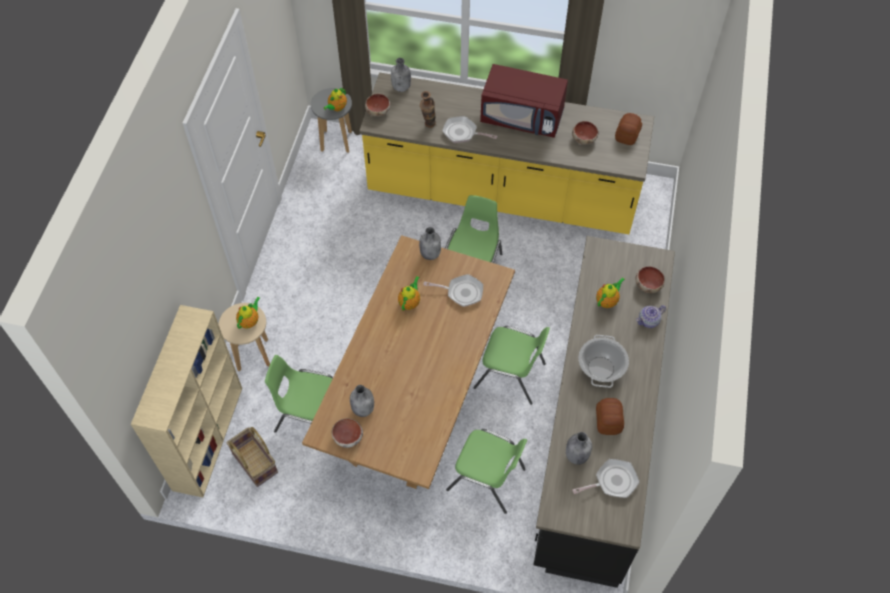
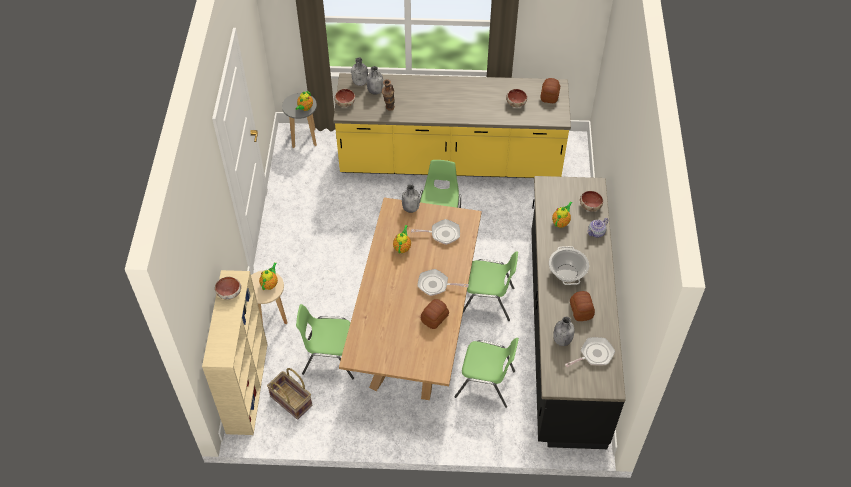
camera: 10 degrees left, 5 degrees down
bowl [332,418,363,448] -> bowl moved to [215,277,241,300]
grey bottle [350,385,374,417] -> grey bottle moved to [367,66,383,95]
frying pan [442,116,497,143] -> frying pan moved to [418,269,469,296]
red microwave [480,64,568,138] -> none
none -> bread [421,299,449,329]

